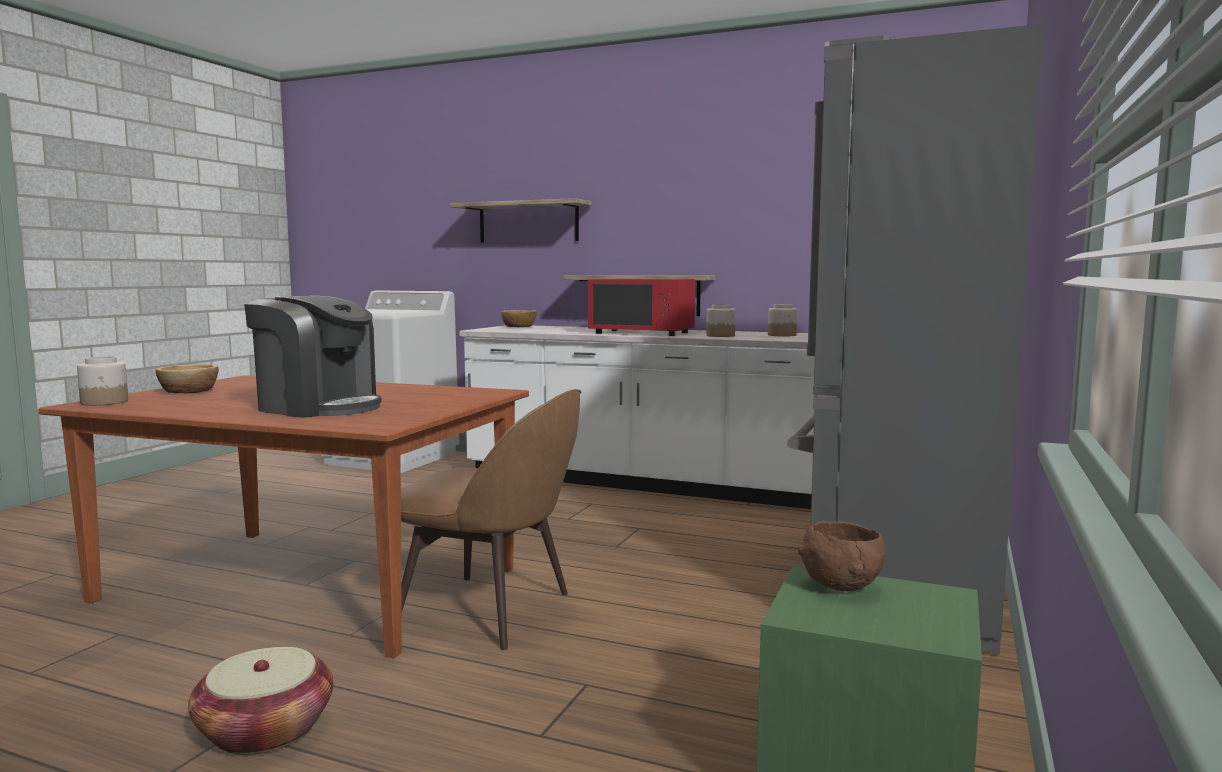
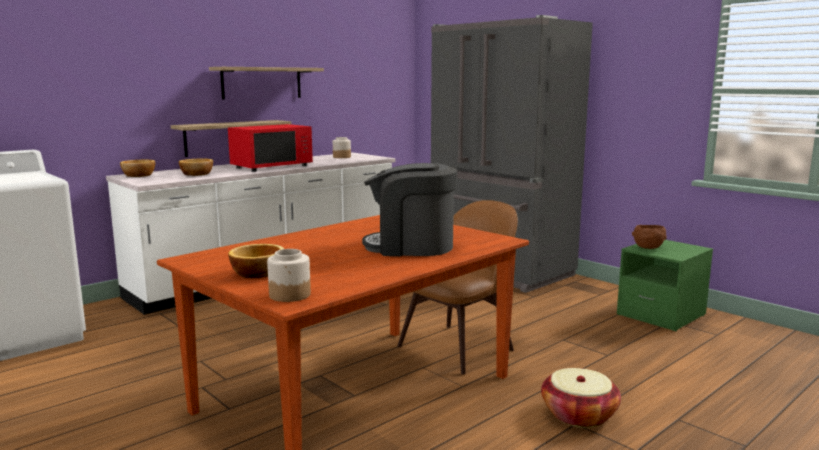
camera: 65 degrees left, 5 degrees up
coffee machine [244,296,382,418] -> coffee machine turned 135 degrees counterclockwise [362,163,457,256]
shelf [449,198,592,243] -> shelf moved to [209,67,324,99]
jar [706,304,736,337] -> none
none -> bowl [179,159,213,176]

